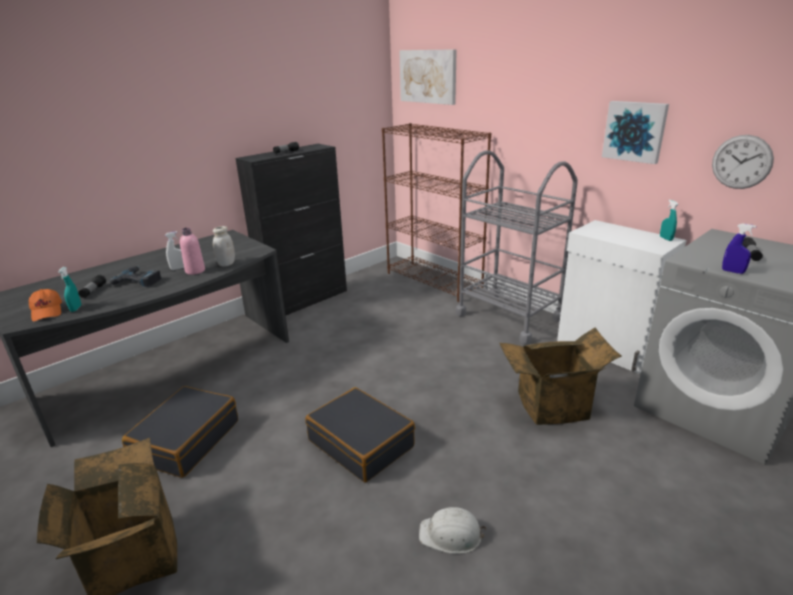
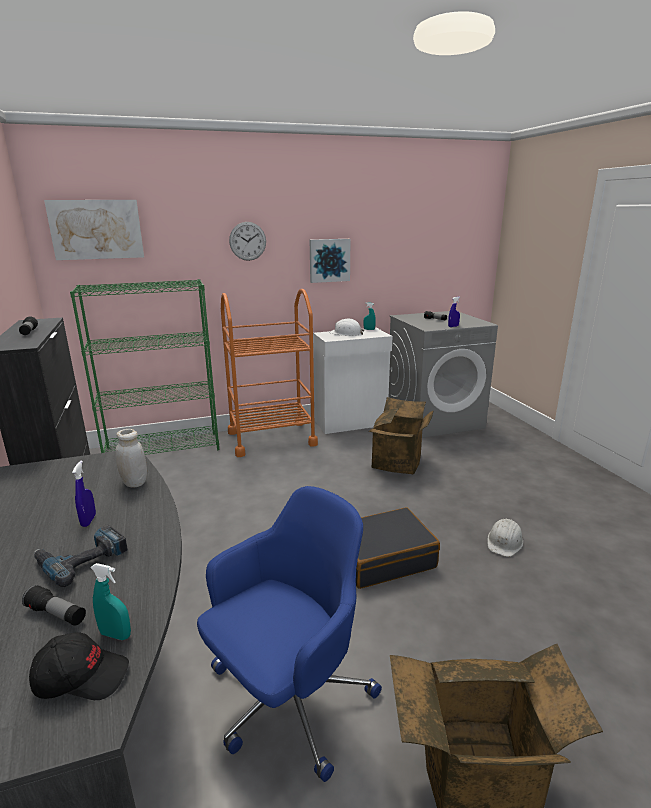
camera: 65 degrees left, 5 degrees down
orange cap [29,289,62,321] -> black cap [29,632,129,700]
black suitcase [122,386,238,478] -> blue office chair [197,486,382,782]
white spray bottle [165,231,184,270] -> blue spray bottle [72,460,96,527]
pink bottle [180,228,205,275] -> none
brown bookcase [382,123,491,302] -> green bookcase [70,279,219,455]
grey cart [455,150,578,344] -> orange cart [221,289,318,457]
wall clock [712,135,774,189] -> wall clock moved to [229,222,266,261]
none -> white hard hat [330,319,364,336]

